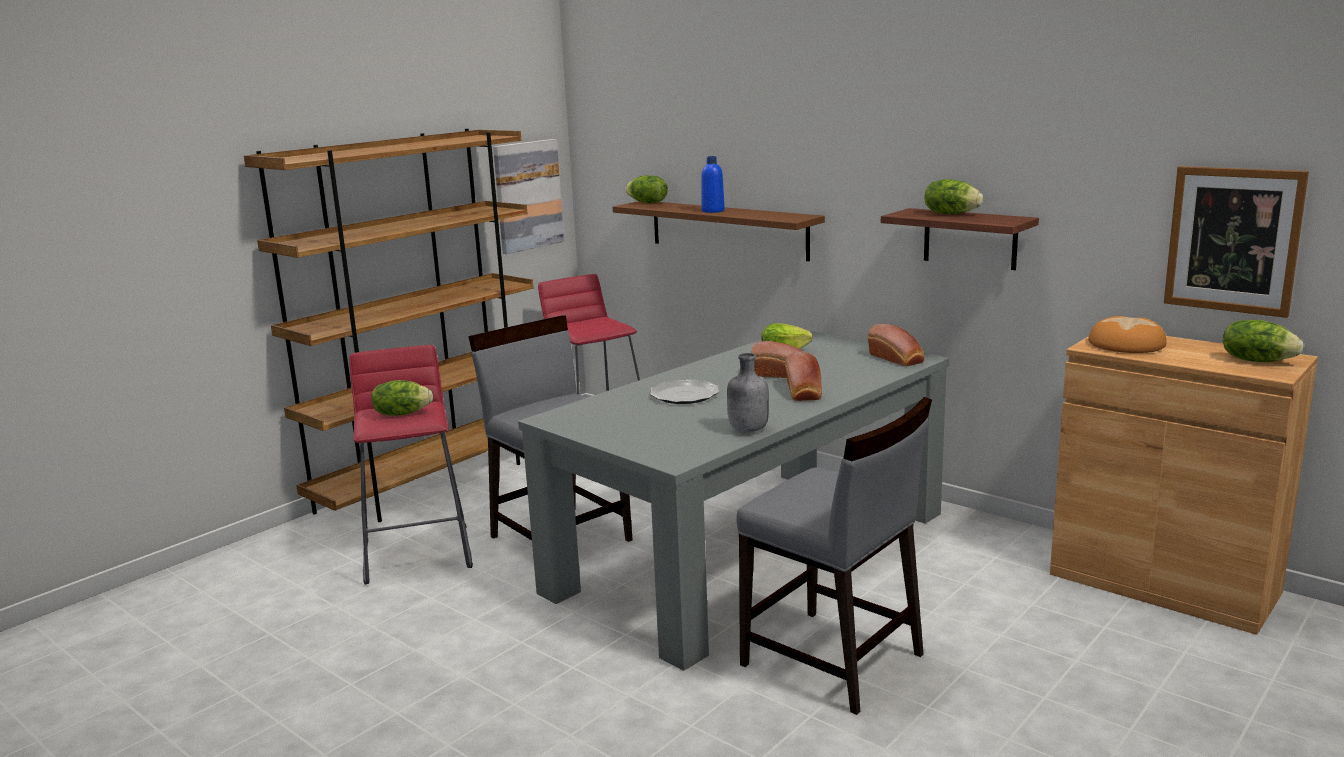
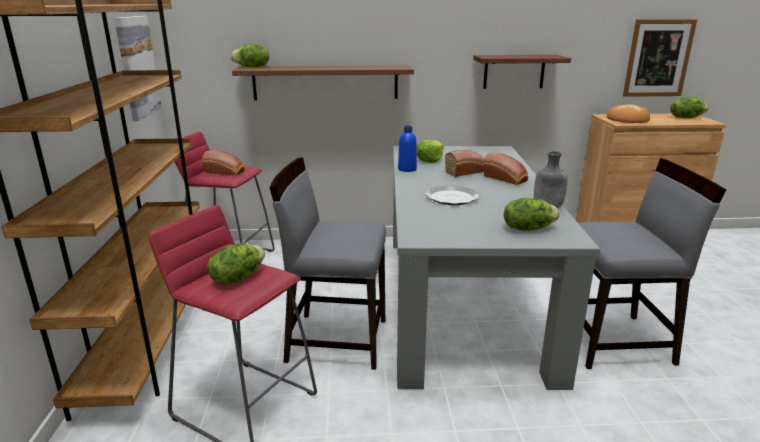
camera: 45 degrees left, 5 degrees up
blue bottle [701,156,725,213] -> blue bottle moved to [398,126,417,172]
bread [868,324,925,366] -> bread moved to [202,150,245,176]
lettuce [924,179,983,214] -> lettuce moved to [504,198,560,231]

